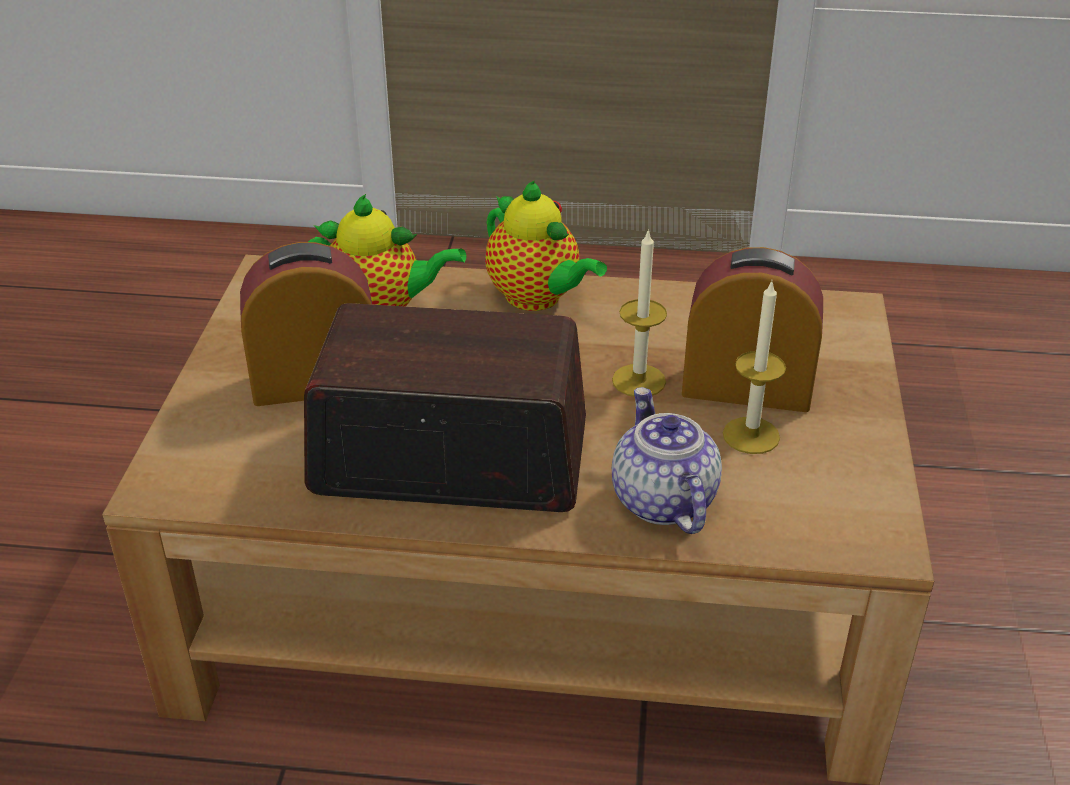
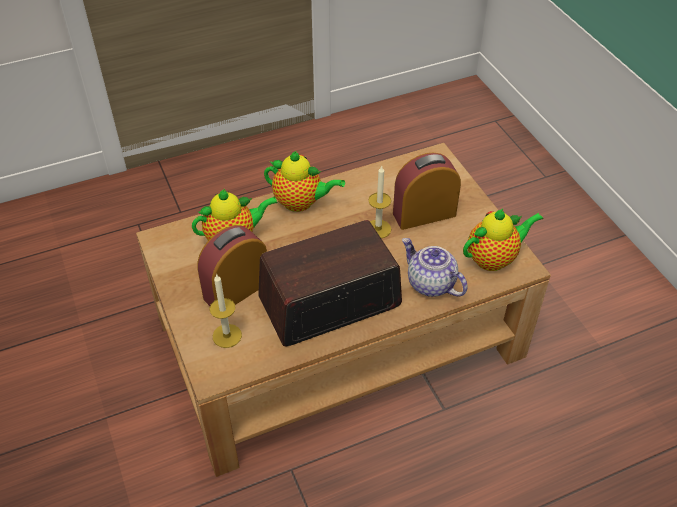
camera: 30 degrees left, 10 degrees up
candle [723,279,786,454] -> candle moved to [209,273,242,348]
none -> teapot [463,209,543,271]

